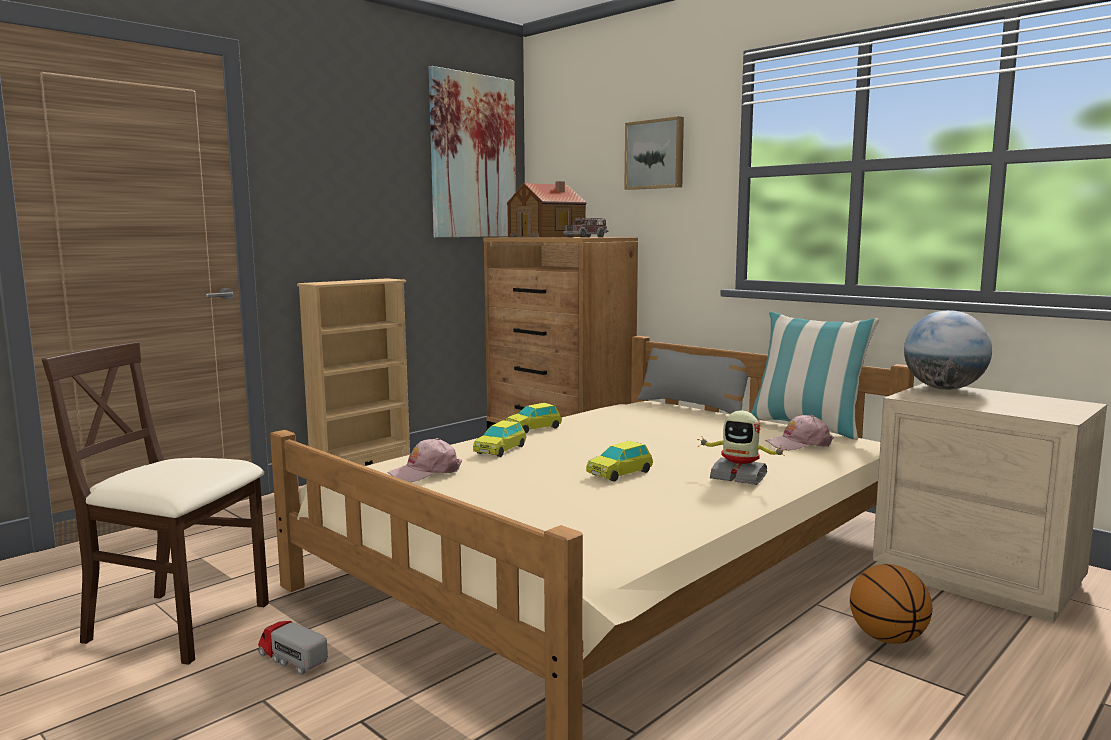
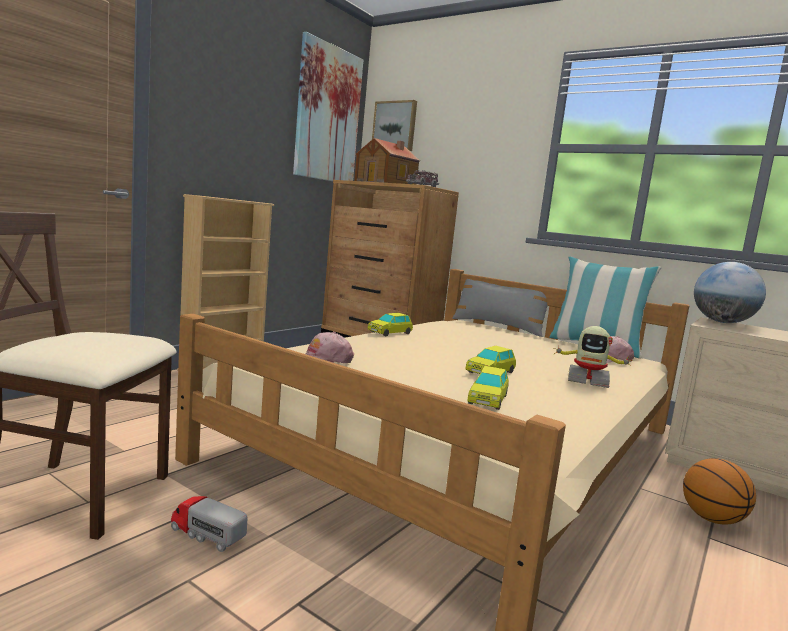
camera: 10 degrees left, 0 degrees up
toy car [473,420,526,457] -> toy car moved to [467,366,509,410]
picture [624,116,684,190] -> picture moved to [372,100,417,151]

